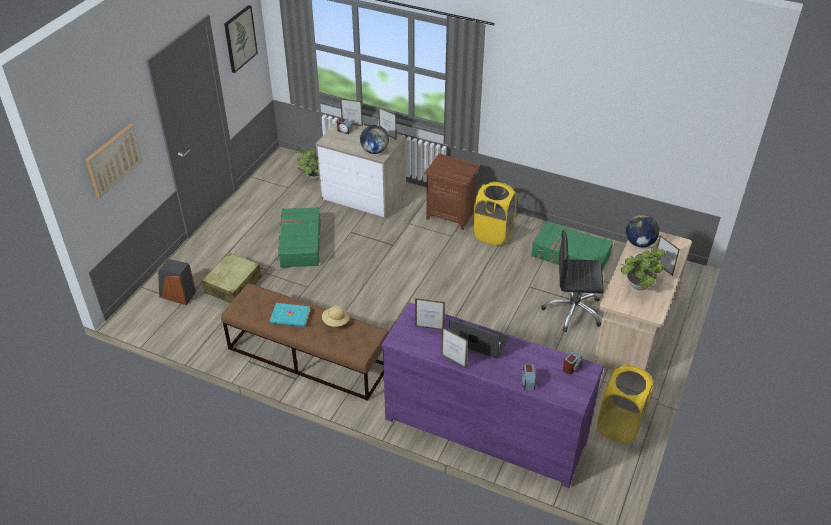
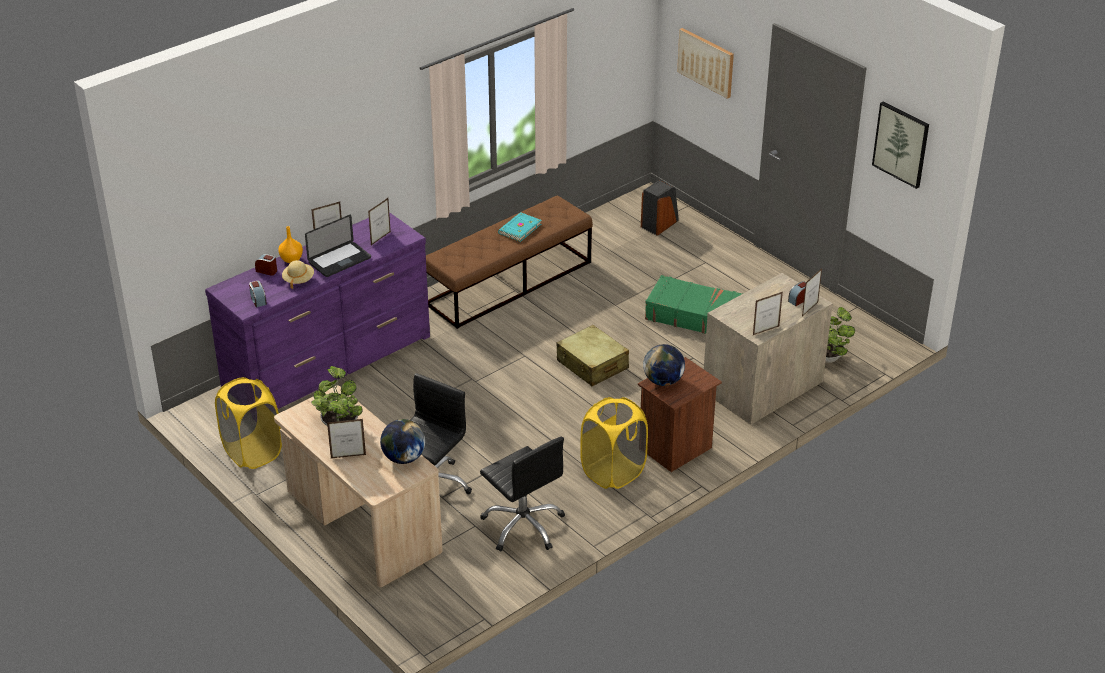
camera: 115 degrees right, 5 degrees down
beige suitcase [202,252,261,303] -> beige suitcase moved to [556,325,629,386]
beige hat [322,305,349,327] -> beige hat moved to [282,260,314,289]
globe [360,125,389,154] -> globe moved to [643,344,685,386]
green suitcase [531,221,613,271] -> black office chair [480,437,565,552]
none -> orange vase [278,226,303,263]

